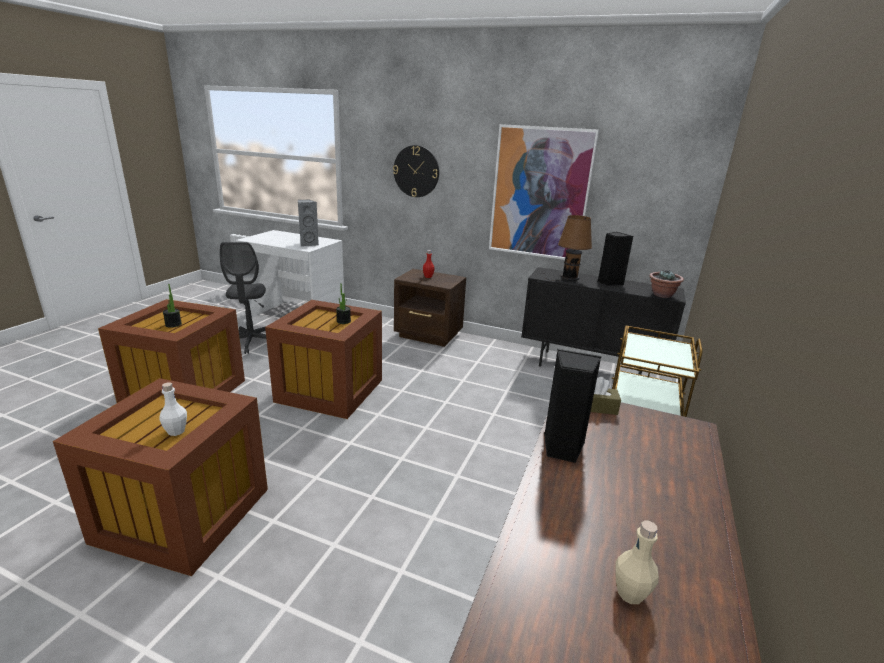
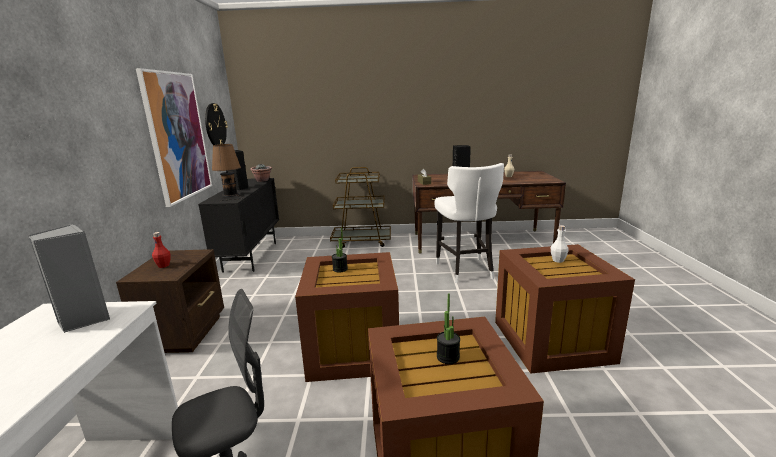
camera: 110 degrees left, 5 degrees down
wall clock [393,145,439,197] -> wall clock moved to [205,103,228,145]
none -> white stool [434,163,504,283]

